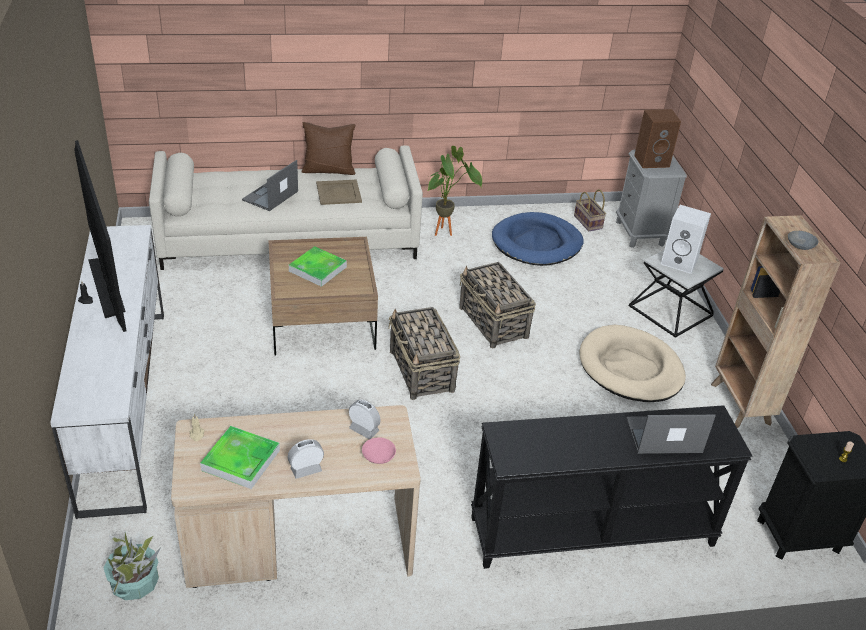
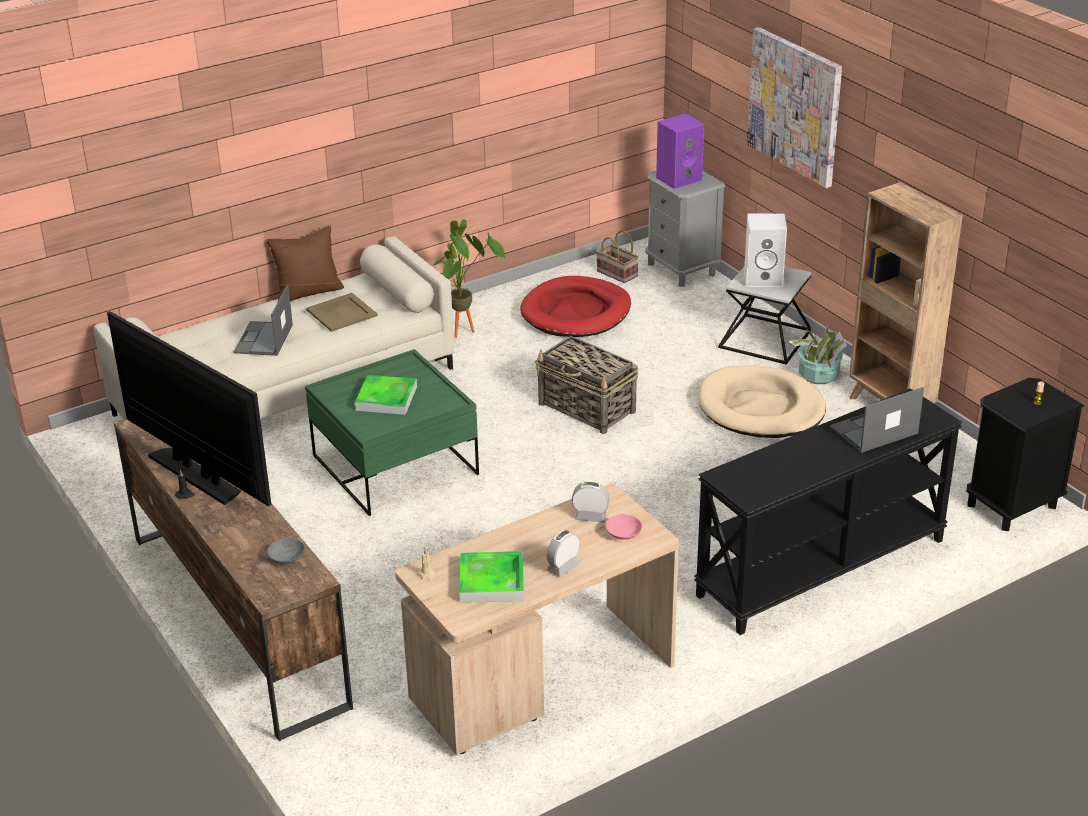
camera: 20 degrees left, 5 degrees down
white tv stand [50,225,164,519] -> brown tv stand [114,418,353,742]
potted plant [104,533,161,600] -> potted plant moved to [788,326,847,384]
brown coffee table [268,237,378,355] -> green coffee table [305,349,479,516]
basket [388,307,460,400] -> none
blue dog bed [492,212,584,266] -> red dog bed [520,276,631,337]
brown speaker [634,109,681,168] -> purple speaker [656,114,704,189]
grey bowl [788,231,819,250] -> grey bowl moved to [267,538,305,564]
none -> picture [747,27,842,188]

